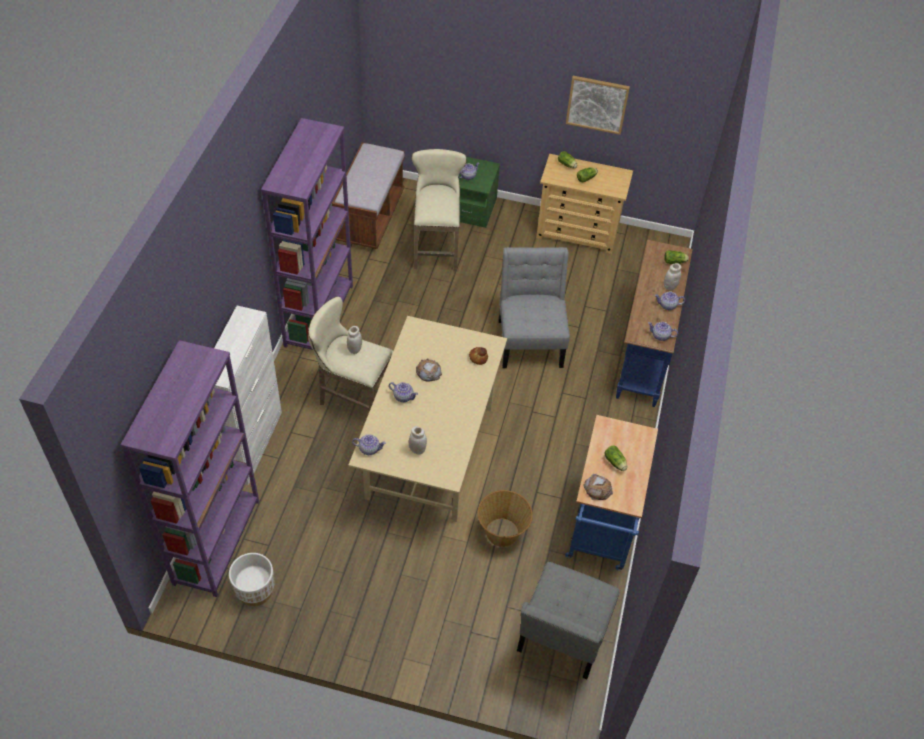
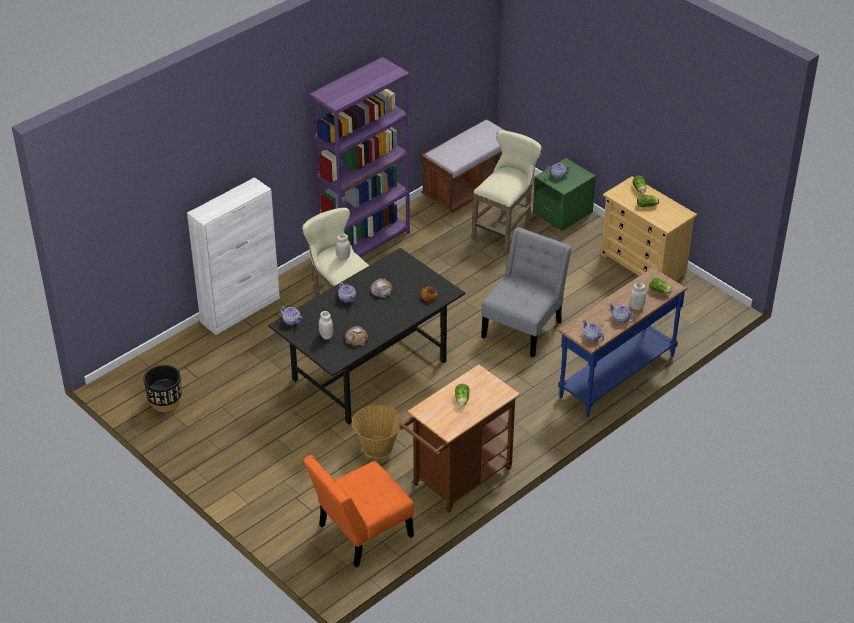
camera: 35 degrees right, 10 degrees down
purple bookcase [120,340,259,597] -> none
white planter [229,553,275,606] -> black planter [143,365,182,412]
beige dining table [348,316,507,522] -> black dining table [268,248,465,424]
grey chair [517,562,620,679] -> orange chair [304,455,414,567]
blue cart [565,415,658,571] -> brown cart [399,365,520,513]
picture [566,76,630,135] -> none
bread [583,474,613,500] -> bread moved to [345,326,368,347]

